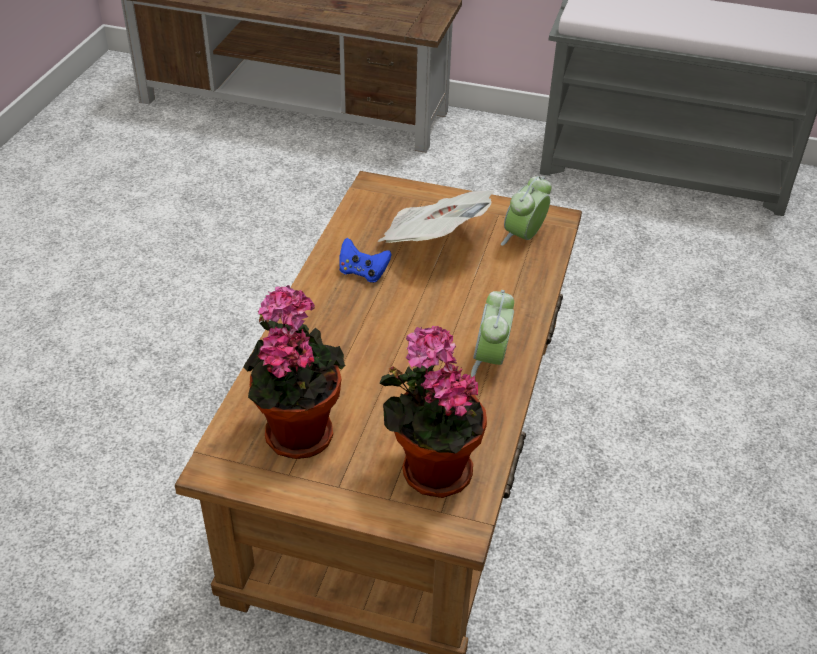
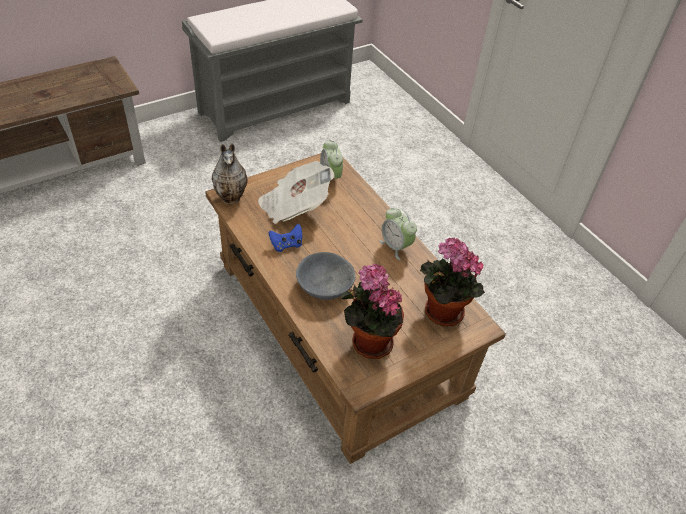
camera: 50 degrees left, 5 degrees up
none -> vase [212,143,248,204]
none -> grey bowl [296,252,355,300]

